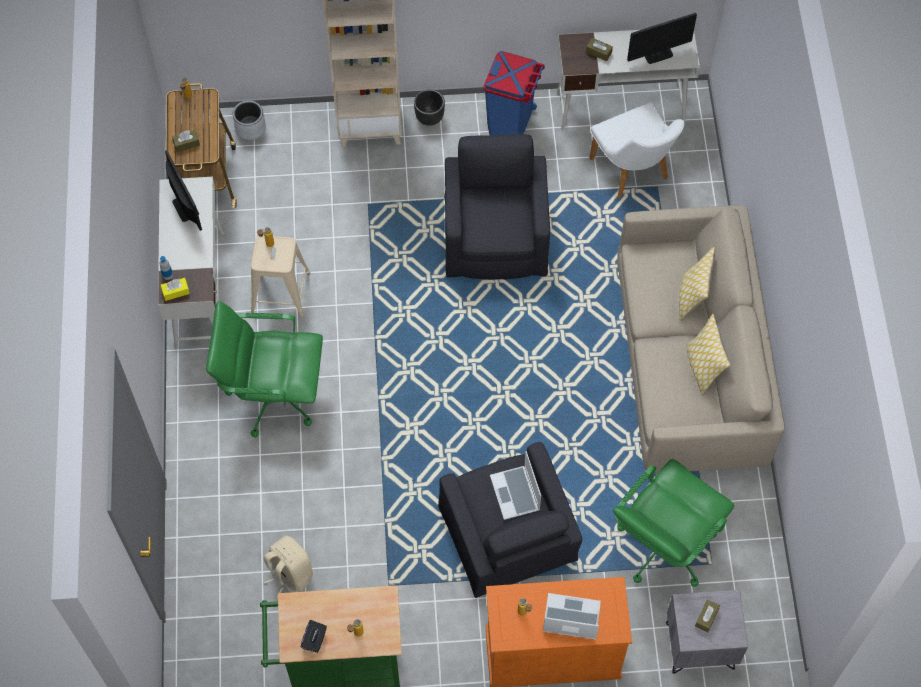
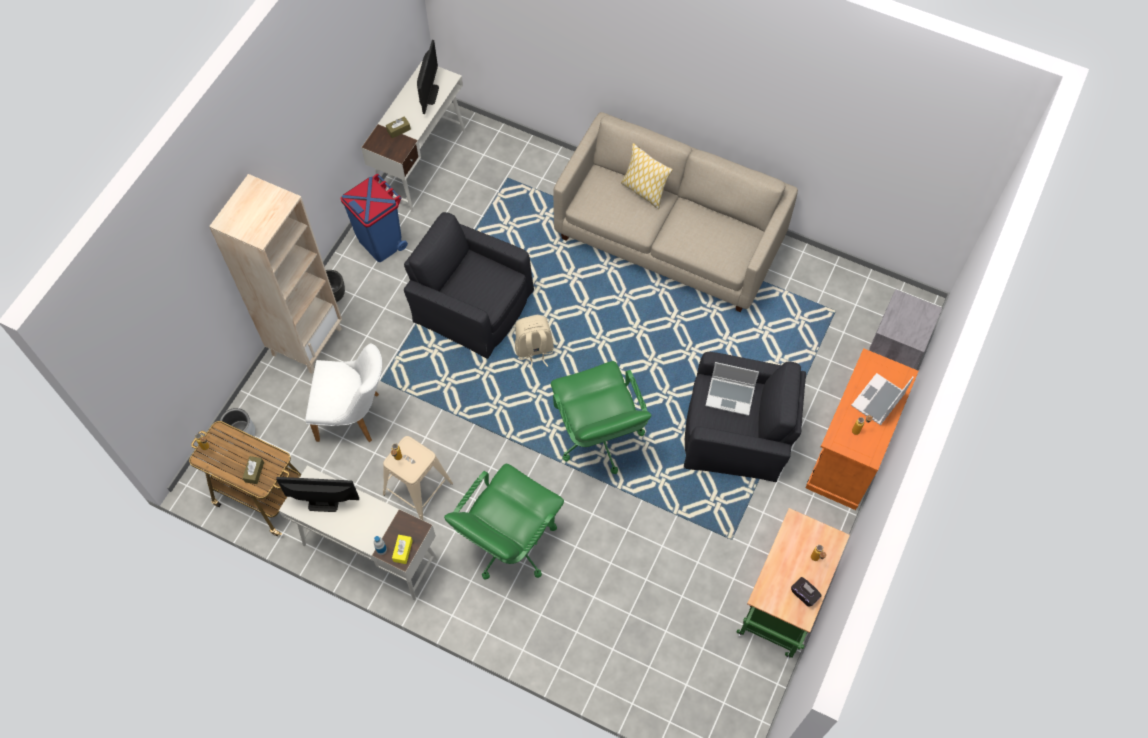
camera: 60 degrees left, 0 degrees up
beige backpack [264,535,313,597] -> beige backpack moved to [515,315,554,370]
white chair [589,102,684,198] -> white chair moved to [305,343,382,442]
green office chair [613,459,734,587] -> green office chair moved to [551,361,652,474]
pillow [686,314,731,395] -> none
brown tissue box [695,599,720,632] -> none

